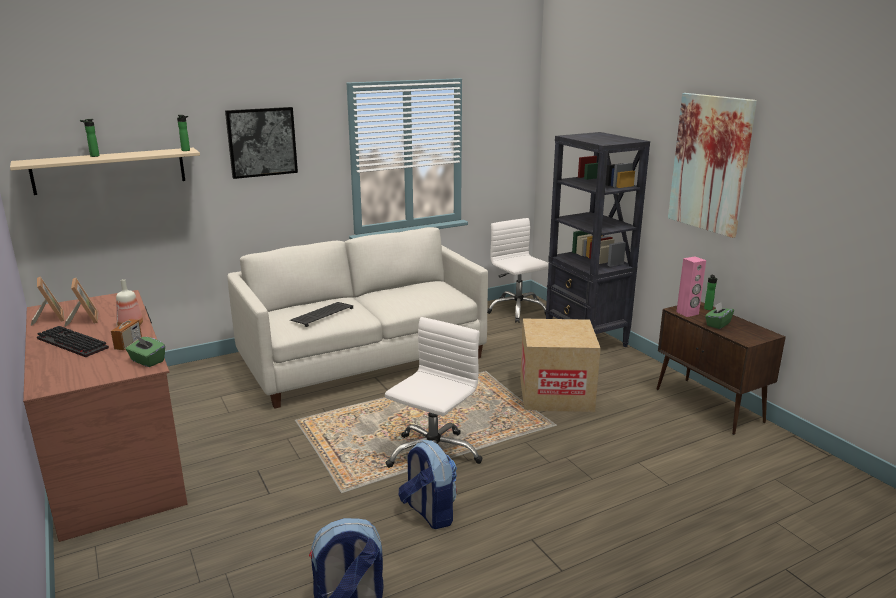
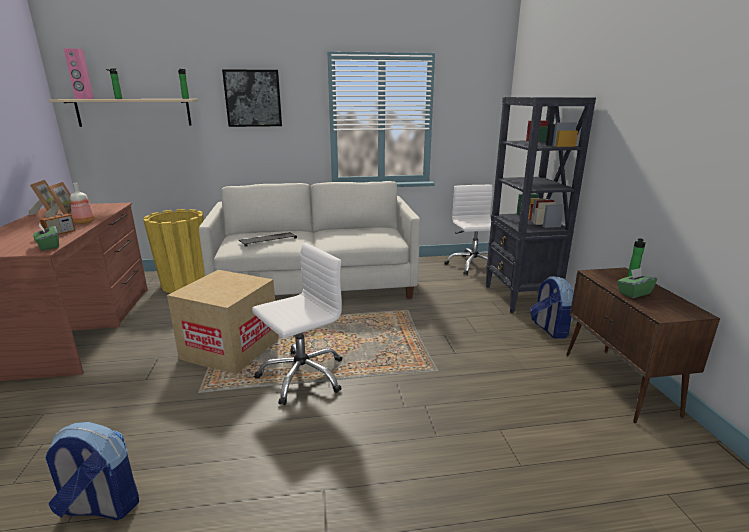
camera: 20 degrees right, 0 degrees up
keyboard [37,326,109,357] -> none
backpack [399,440,457,529] -> backpack moved to [530,276,574,339]
cardboard box [520,319,601,412] -> cardboard box moved to [167,270,279,374]
picture [668,93,757,238] -> none
pink speaker [677,256,706,317] -> pink speaker moved to [63,48,94,99]
none -> yellow planter [143,209,205,293]

